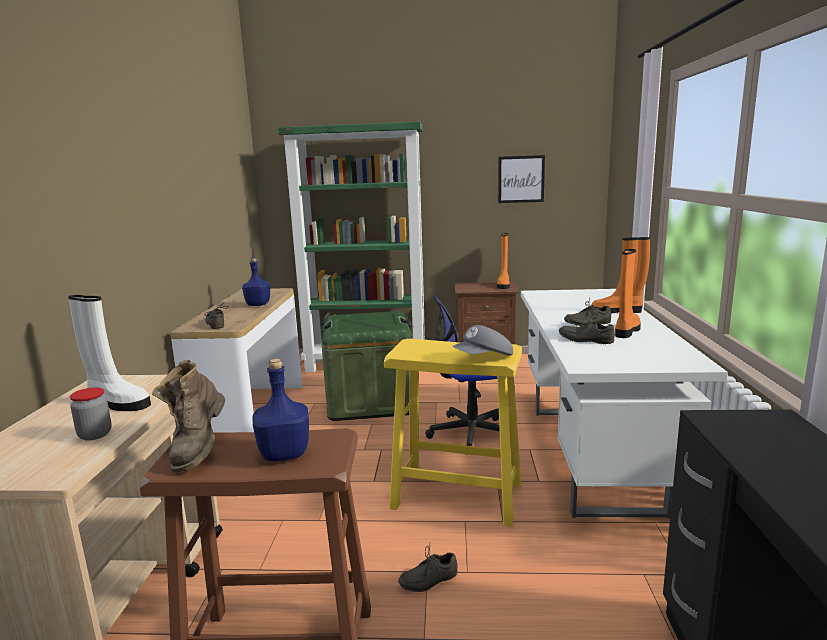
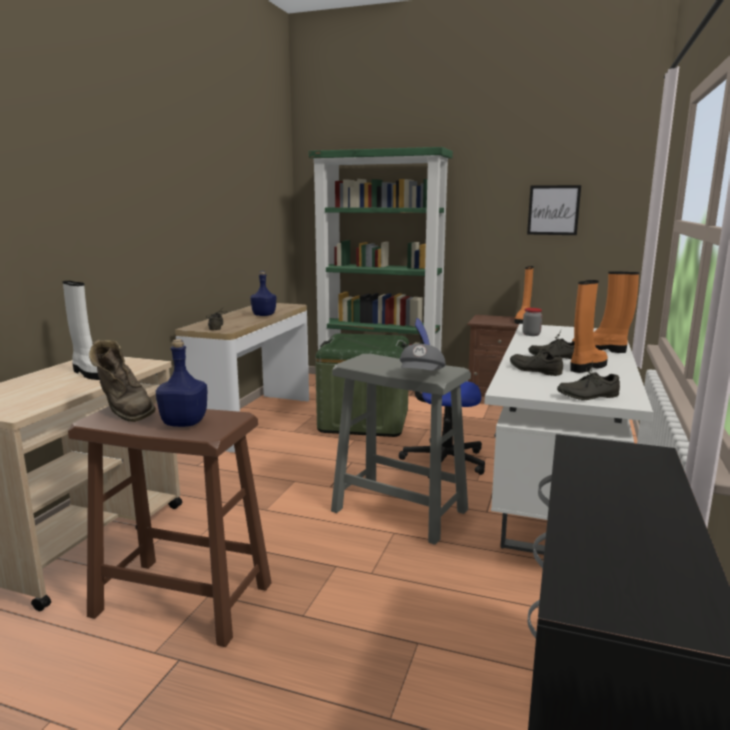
camera: 15 degrees right, 0 degrees up
jar [70,387,112,441] -> jar moved to [523,308,542,336]
brown boot [152,360,225,473] -> brown boot turned 60 degrees counterclockwise [89,339,156,422]
yellow stool [384,339,522,526] -> grey stool [331,354,471,545]
grey shoe [398,546,457,592] -> grey shoe moved to [557,361,620,400]
grey cap [453,325,513,356] -> grey cap turned 60 degrees counterclockwise [400,344,446,370]

